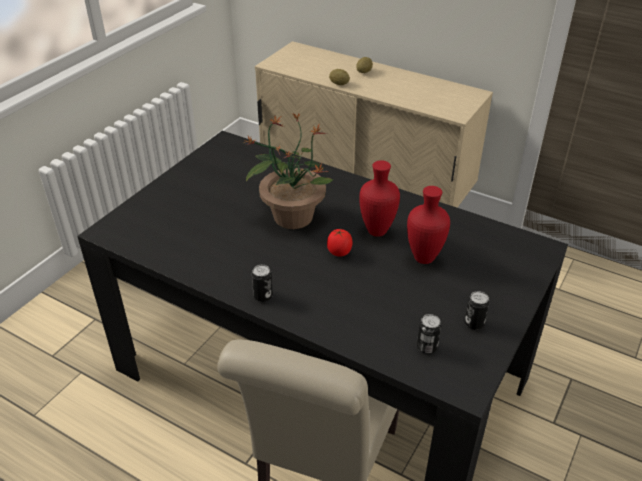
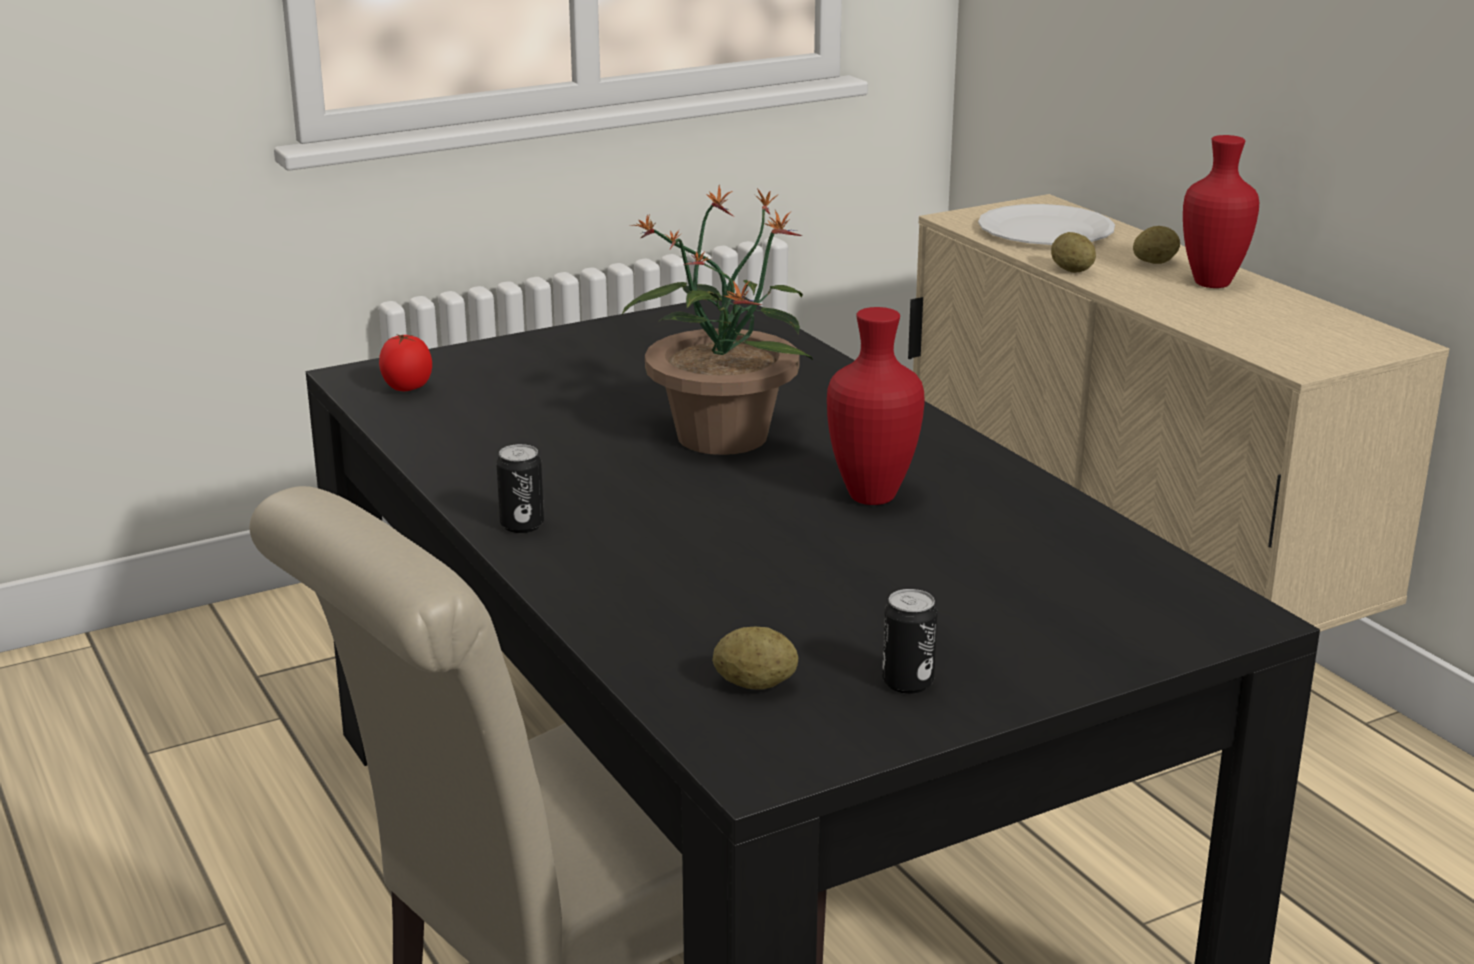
camera: 30 degrees right, 15 degrees down
tomato [327,229,353,257] -> tomato moved to [379,334,432,391]
red vase [407,186,450,264] -> red vase moved to [1183,135,1259,288]
can [417,314,441,354] -> potato [712,627,798,690]
none -> white plate [978,204,1115,245]

